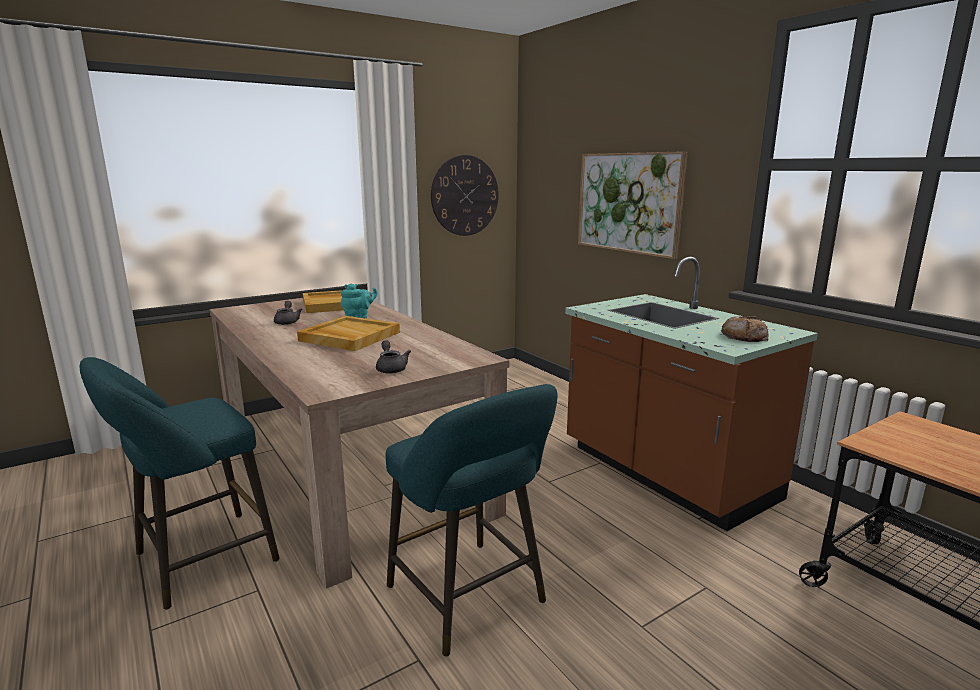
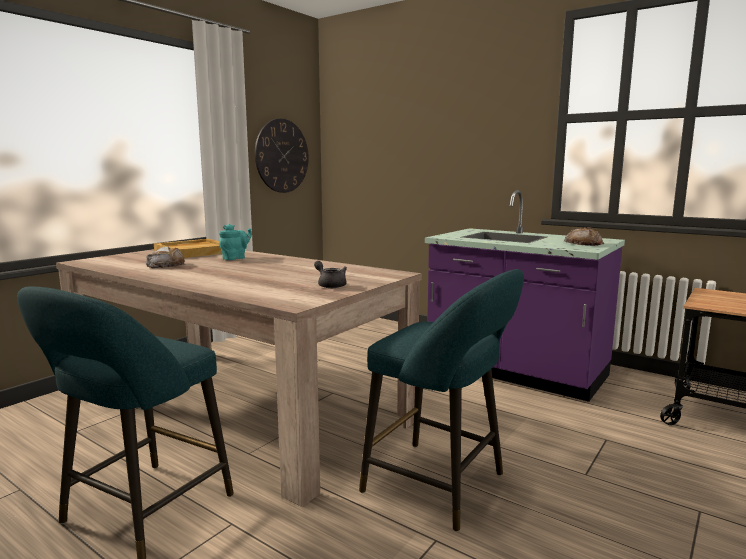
camera: 20 degrees left, 5 degrees down
grey teapot [274,301,303,325] -> bread [146,246,185,268]
beige tray [297,316,400,351] -> none
brown counter [565,257,818,531] -> purple counter [425,190,625,402]
picture [578,151,688,259] -> none

